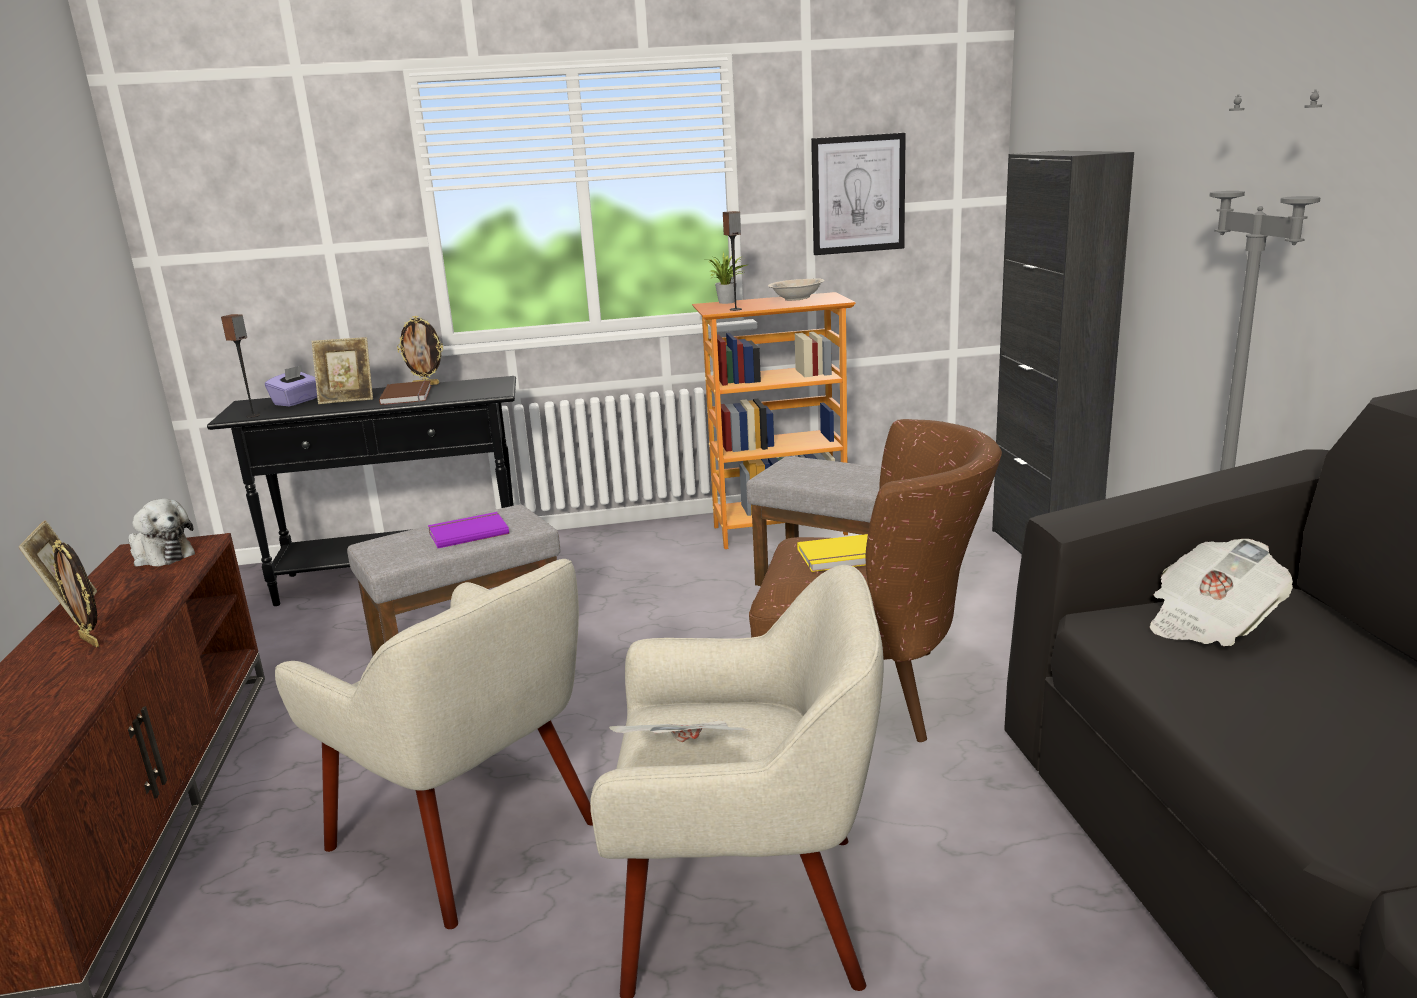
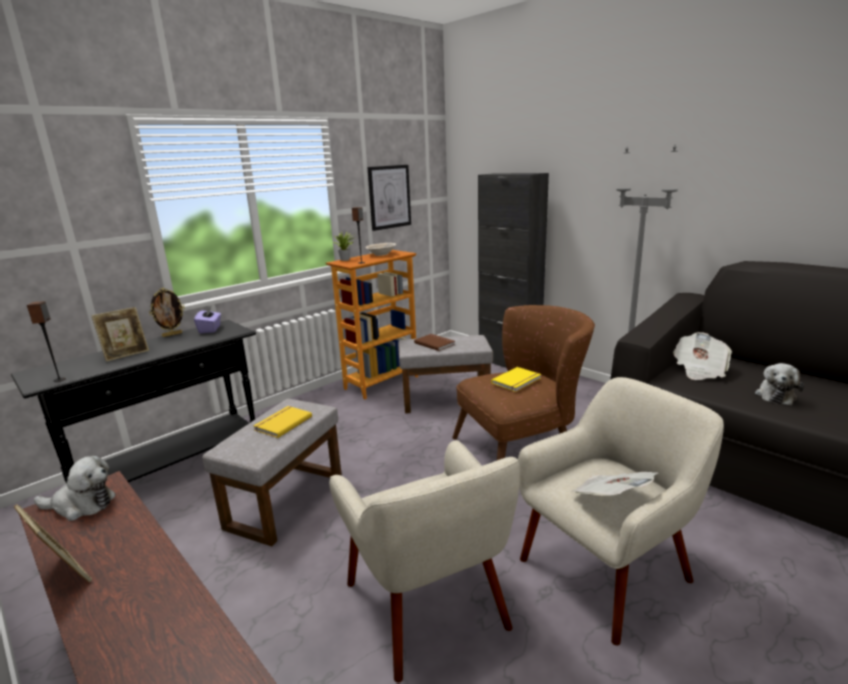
camera: 35 degrees left, 0 degrees up
picture frame [52,540,99,647] -> none
purple tissue box [265,365,317,406] -> purple tissue box moved to [194,305,221,334]
beige armchair [275,559,593,929] -> beige armchair turned 60 degrees clockwise [329,440,520,683]
brown book [379,380,431,405] -> brown book moved to [414,334,455,351]
purple book [428,512,509,548] -> yellow book [254,406,312,438]
none -> plush toy [755,363,804,405]

